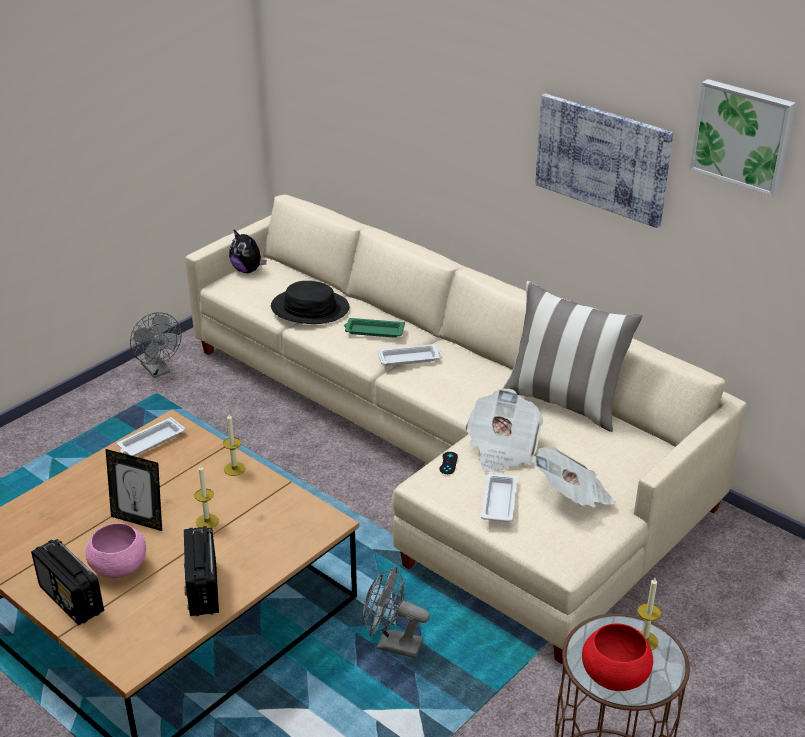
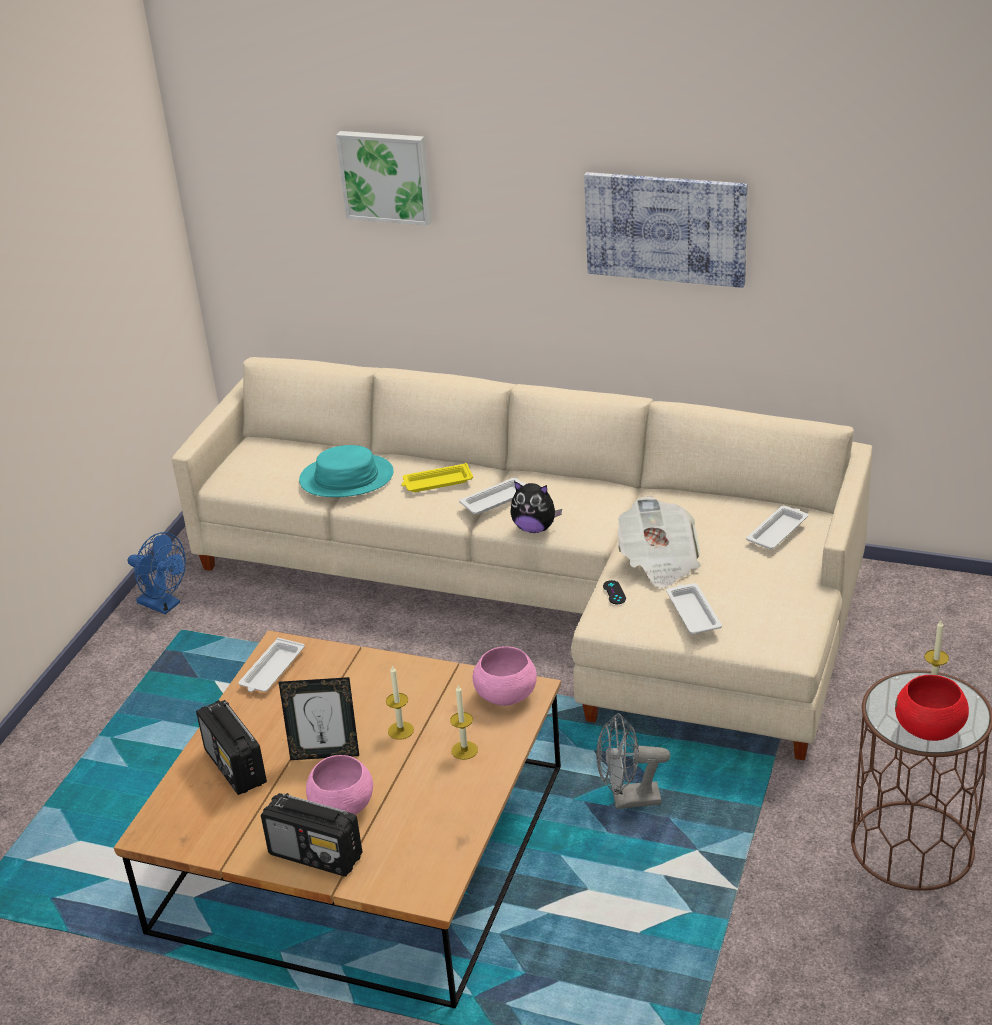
camera: 20 degrees left, 0 degrees up
grey fan [130,312,182,378] -> blue fan [128,532,186,614]
radio [184,526,219,616] -> radio moved to [196,700,267,795]
candle [223,414,245,476] -> candle moved to [450,685,478,760]
plush toy [229,230,266,273] -> plush toy moved to [510,481,562,533]
black hat [271,281,349,324] -> turquoise hat [299,445,394,497]
green tray [344,318,405,338] -> yellow tray [402,463,473,492]
pillow [503,281,643,432] -> none
newspaper [531,447,616,508] -> none
picture [689,79,796,196] -> picture moved to [336,131,432,226]
none -> pink bowl [473,647,537,706]
none -> white tray [746,505,808,549]

